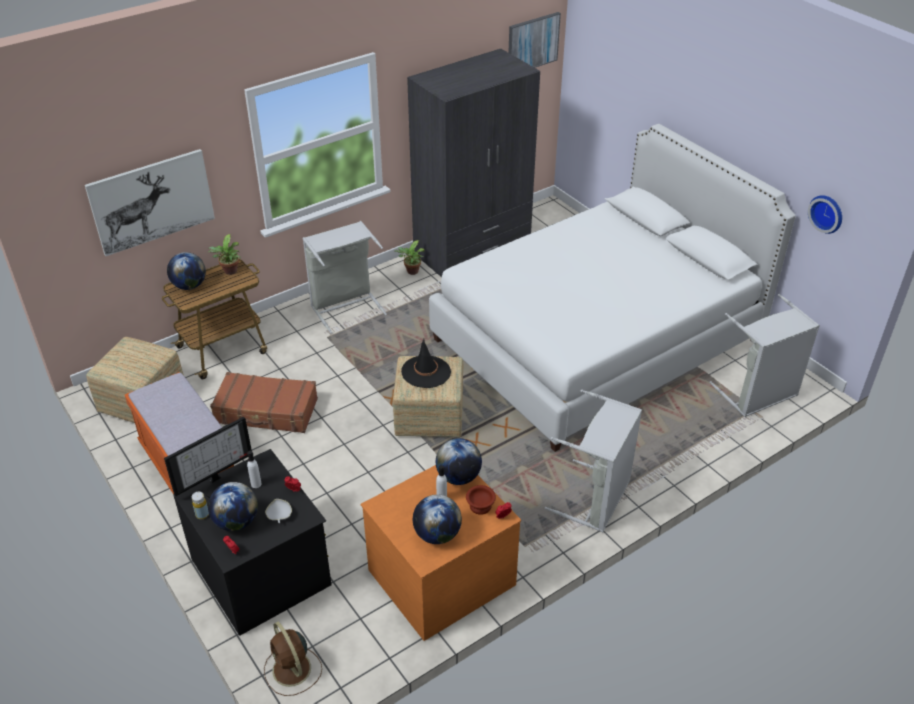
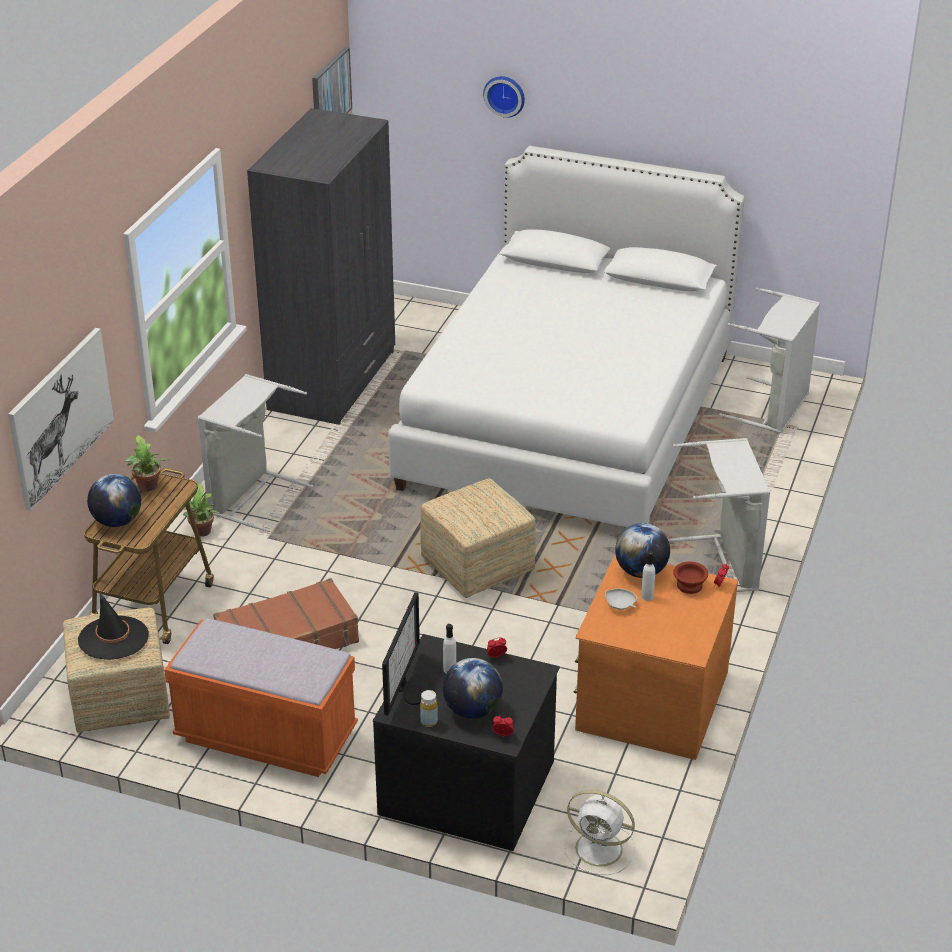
camera: 35 degrees left, 5 degrees down
brown fan [264,622,322,696] -> white fan [565,790,635,875]
white bowl [265,499,292,523] -> white bowl moved to [605,588,637,610]
potted plant [395,240,424,275] -> potted plant moved to [183,484,220,537]
black hat [401,339,451,388] -> black hat moved to [78,593,149,660]
globe [413,494,462,544] -> none
wall clock [808,196,842,234] -> wall clock moved to [483,76,525,118]

